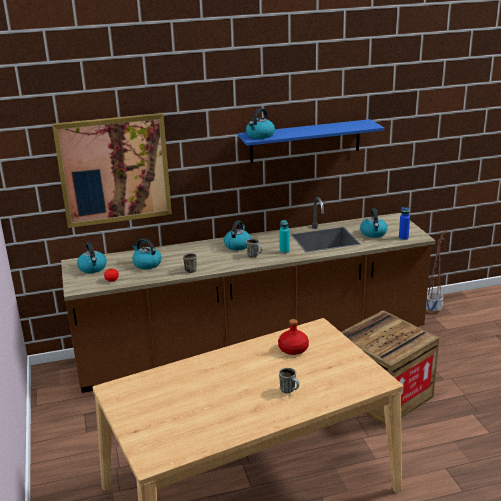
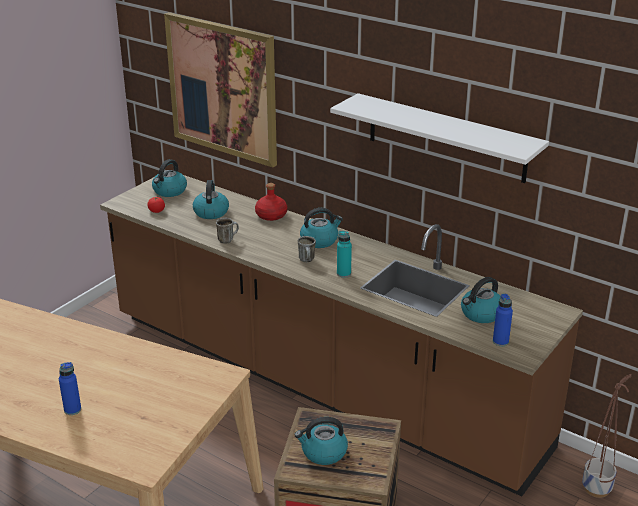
camera: 50 degrees right, 5 degrees up
blue shelf [238,119,384,163] -> white shelf [330,93,549,183]
kettle [246,108,275,139] -> kettle moved to [295,417,348,465]
red bottle [278,319,309,355] -> red bottle moved to [255,183,287,221]
mug [279,368,299,393] -> blue bottle [59,362,81,415]

